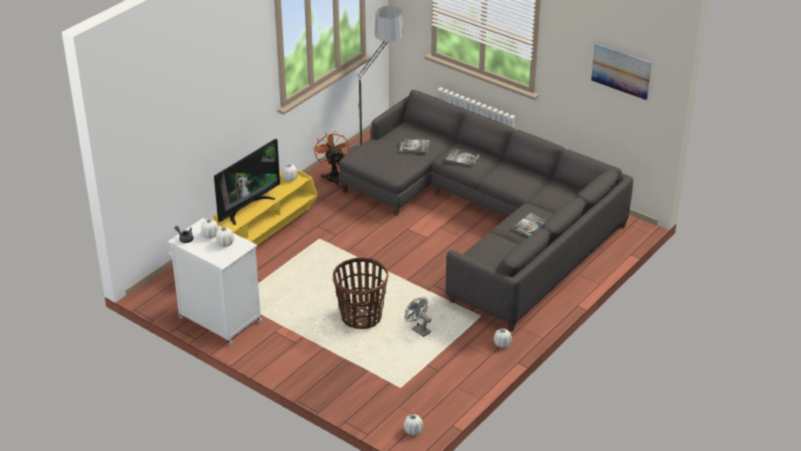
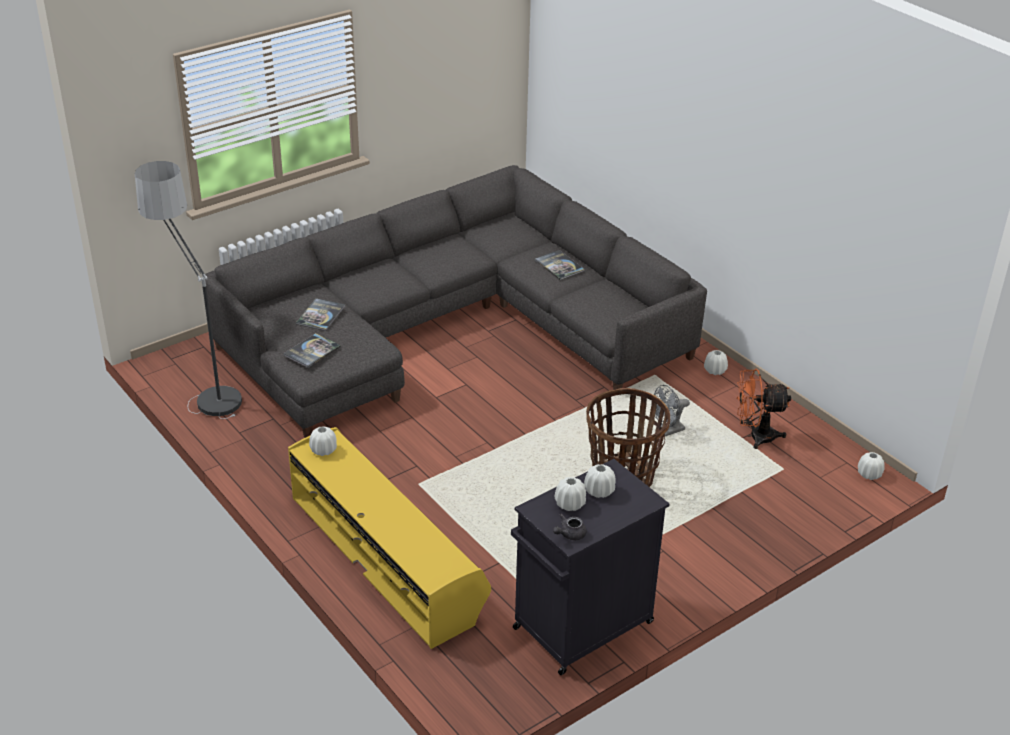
camera: 75 degrees left, 0 degrees up
white cabinet [168,218,262,345] -> black cabinet [511,459,670,675]
television [214,139,280,225] -> none
orange fan [313,132,349,187] -> orange fan moved to [737,368,791,449]
book [445,148,480,167] -> book moved to [283,333,341,368]
picture [591,43,652,100] -> none

